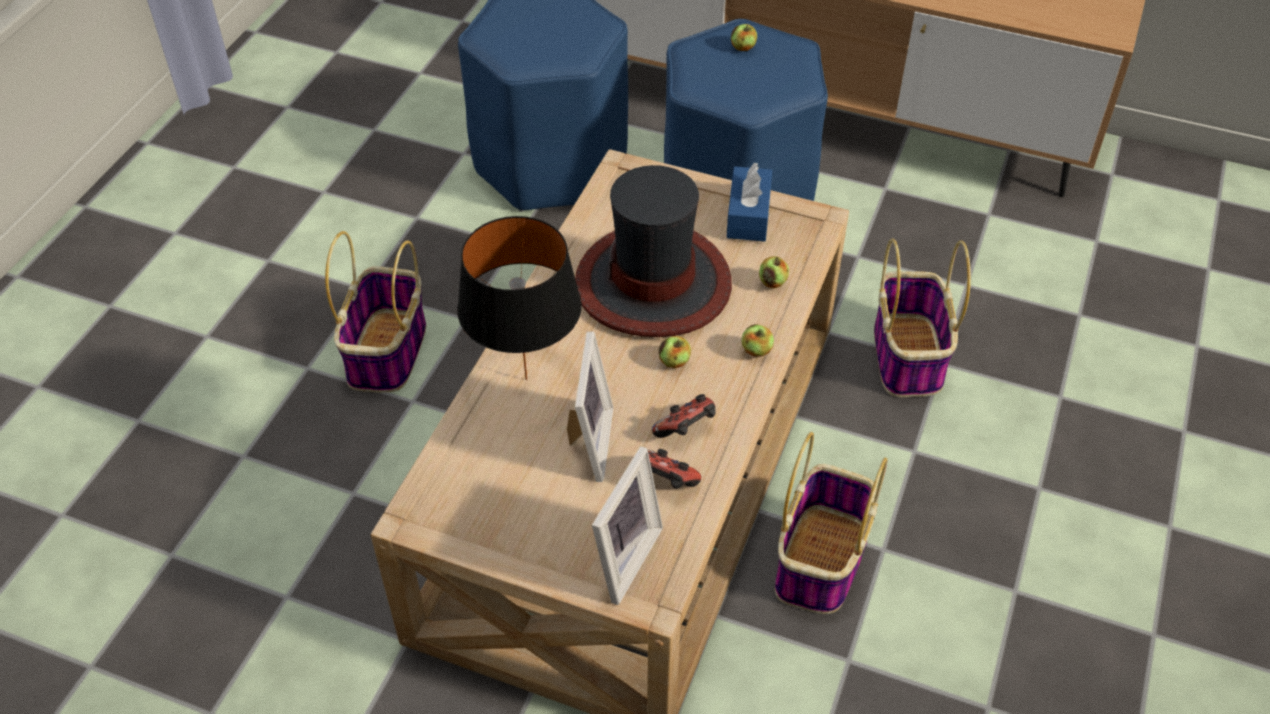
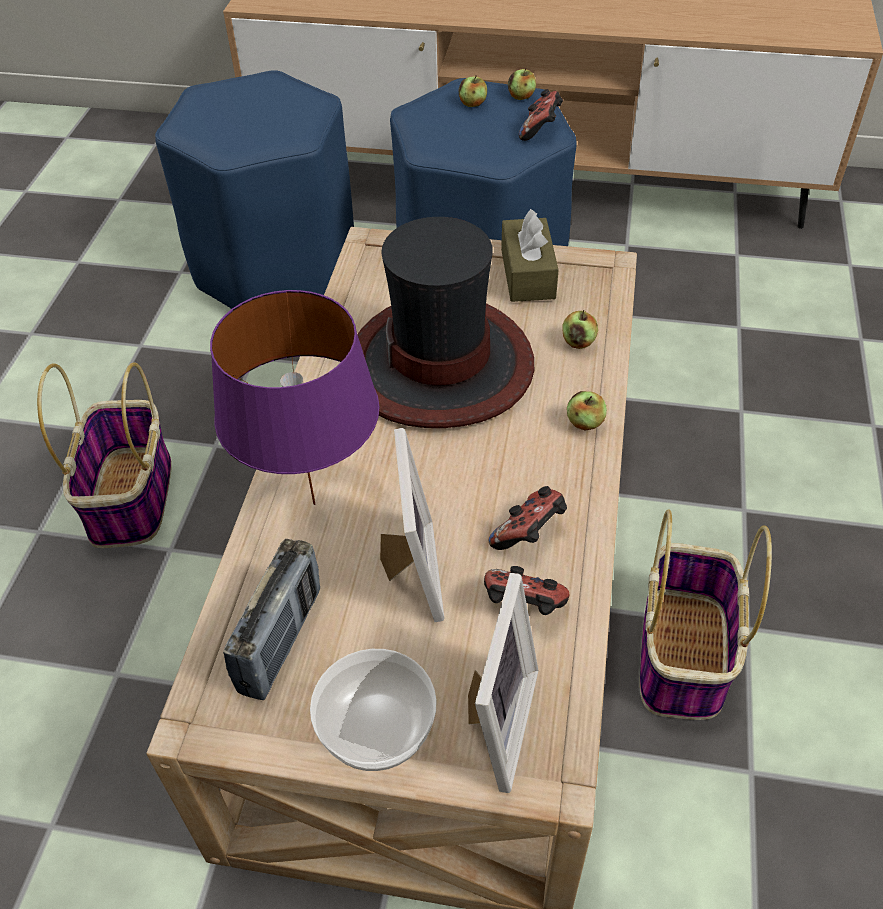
camera: 10 degrees left, 0 degrees up
black table lamp [457,216,582,380] -> purple table lamp [210,290,380,505]
apple [659,336,691,368] -> apple moved to [508,68,536,100]
blue tissue box [726,163,772,242] -> brown tissue box [501,209,559,302]
basket [874,238,971,397] -> none
none -> radio [223,539,320,700]
none -> bowl [310,649,437,771]
none -> game controller [519,89,563,141]

